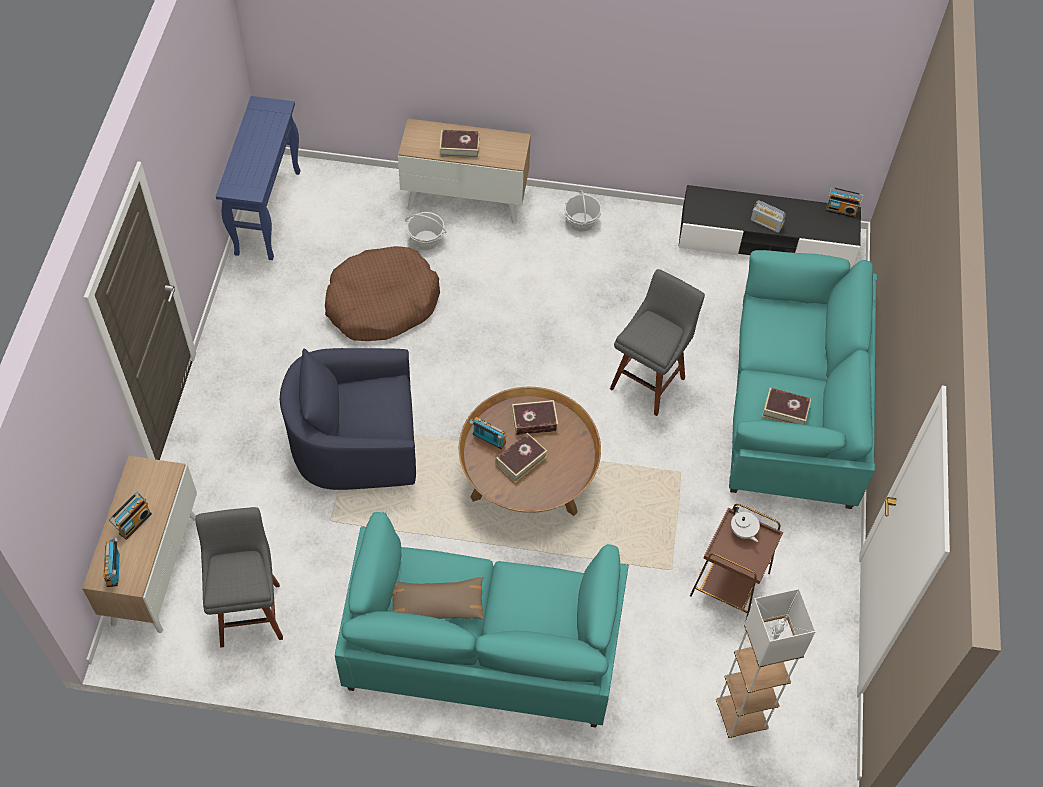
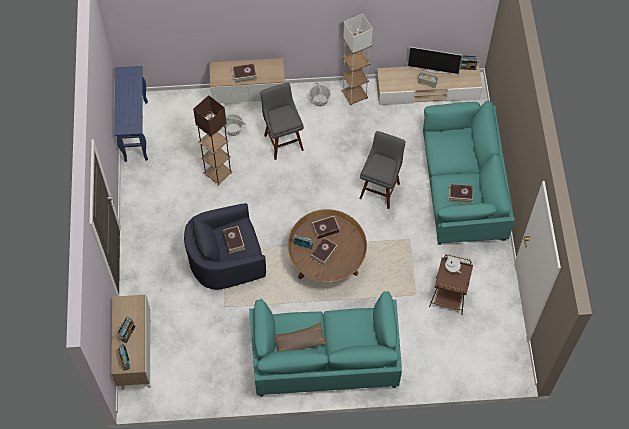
camera: 10 degrees left, 5 degrees up
grey stool [195,507,283,648] -> grey stool moved to [260,82,304,160]
brown dog bed [325,246,440,341] -> brown floor lamp [193,95,232,185]
black tv stand [679,185,861,268] -> beige tv stand [376,63,482,105]
white floor lamp [716,589,816,738] -> white floor lamp moved to [341,14,373,105]
none -> book [223,226,245,254]
none -> television [407,47,463,74]

